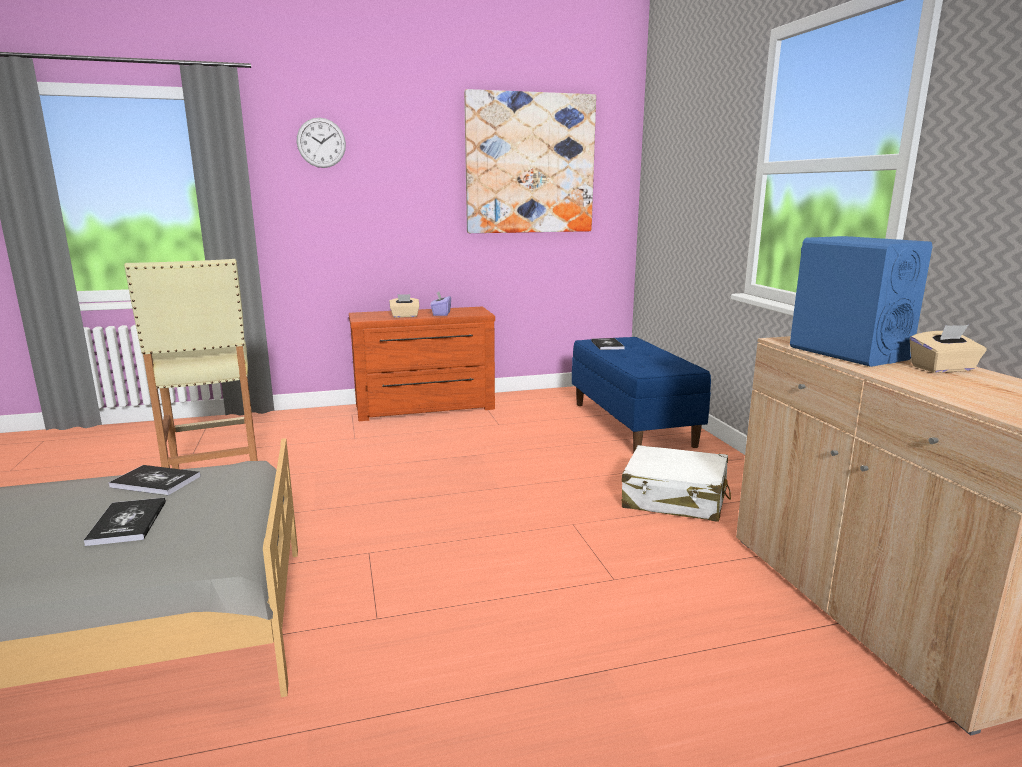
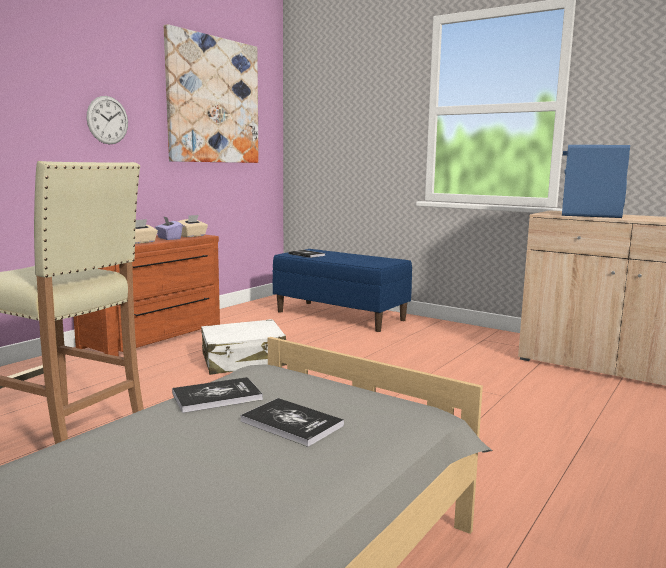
camera: 40 degrees left, 5 degrees down
wall clock [297,118,346,168] -> wall clock moved to [87,96,128,144]
white suitcase [622,445,731,522] -> white suitcase moved to [201,319,287,375]
beige tissue box [910,325,987,373] -> beige tissue box moved to [178,215,208,237]

